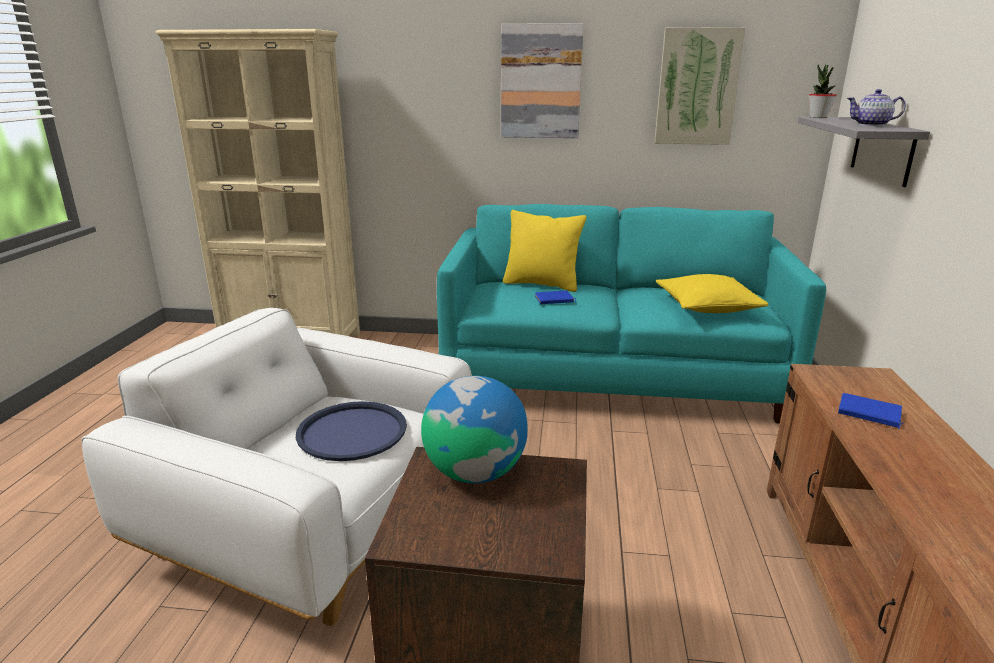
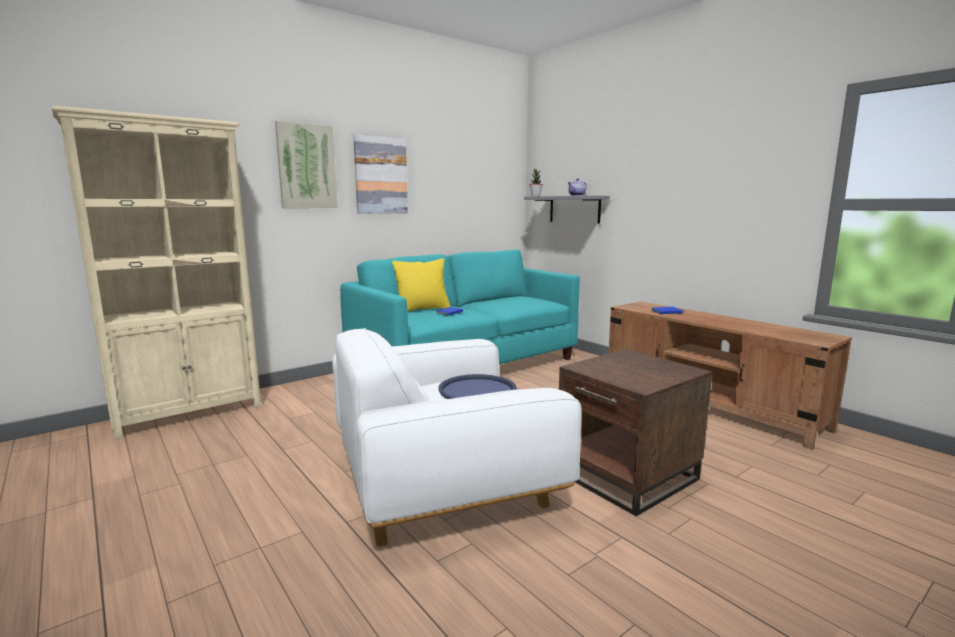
camera: 45 degrees left, 10 degrees down
globe [421,376,528,483] -> none
picture [654,27,745,145] -> picture moved to [275,121,338,208]
yellow pillow [656,274,768,313] -> none

